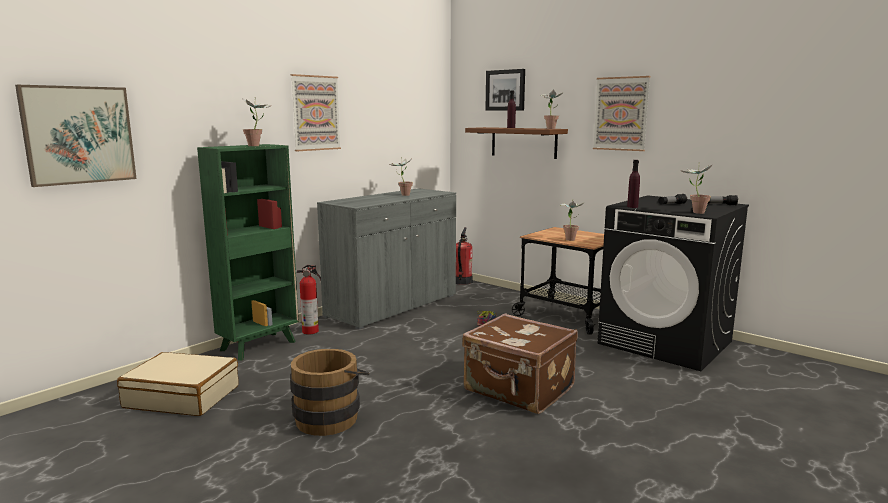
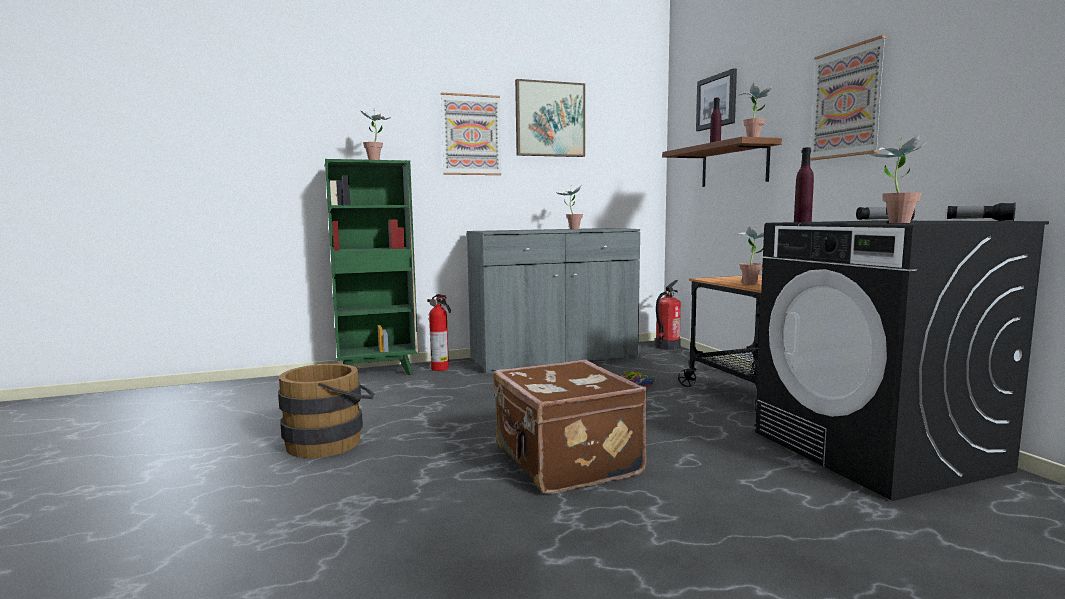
camera: 30 degrees right, 5 degrees down
picture [15,85,137,187] -> picture moved to [515,79,585,157]
beige suitcase [117,352,239,416] -> none

